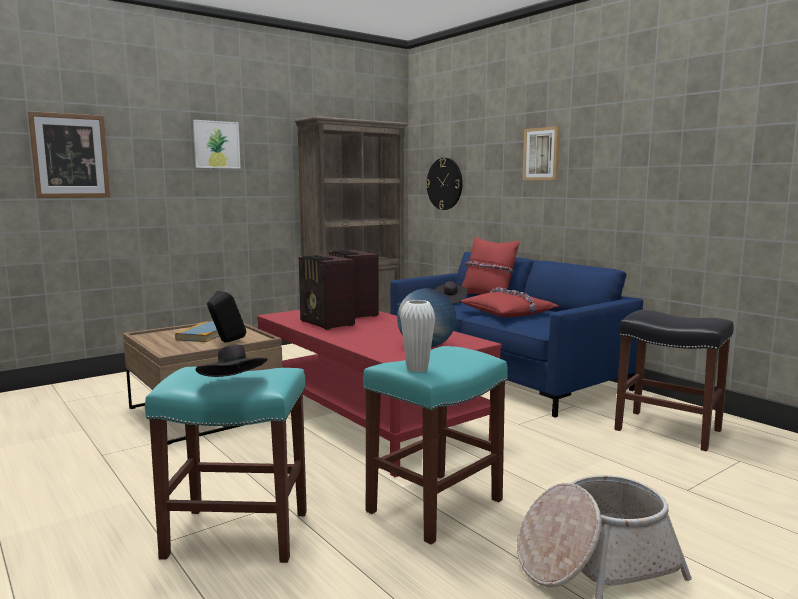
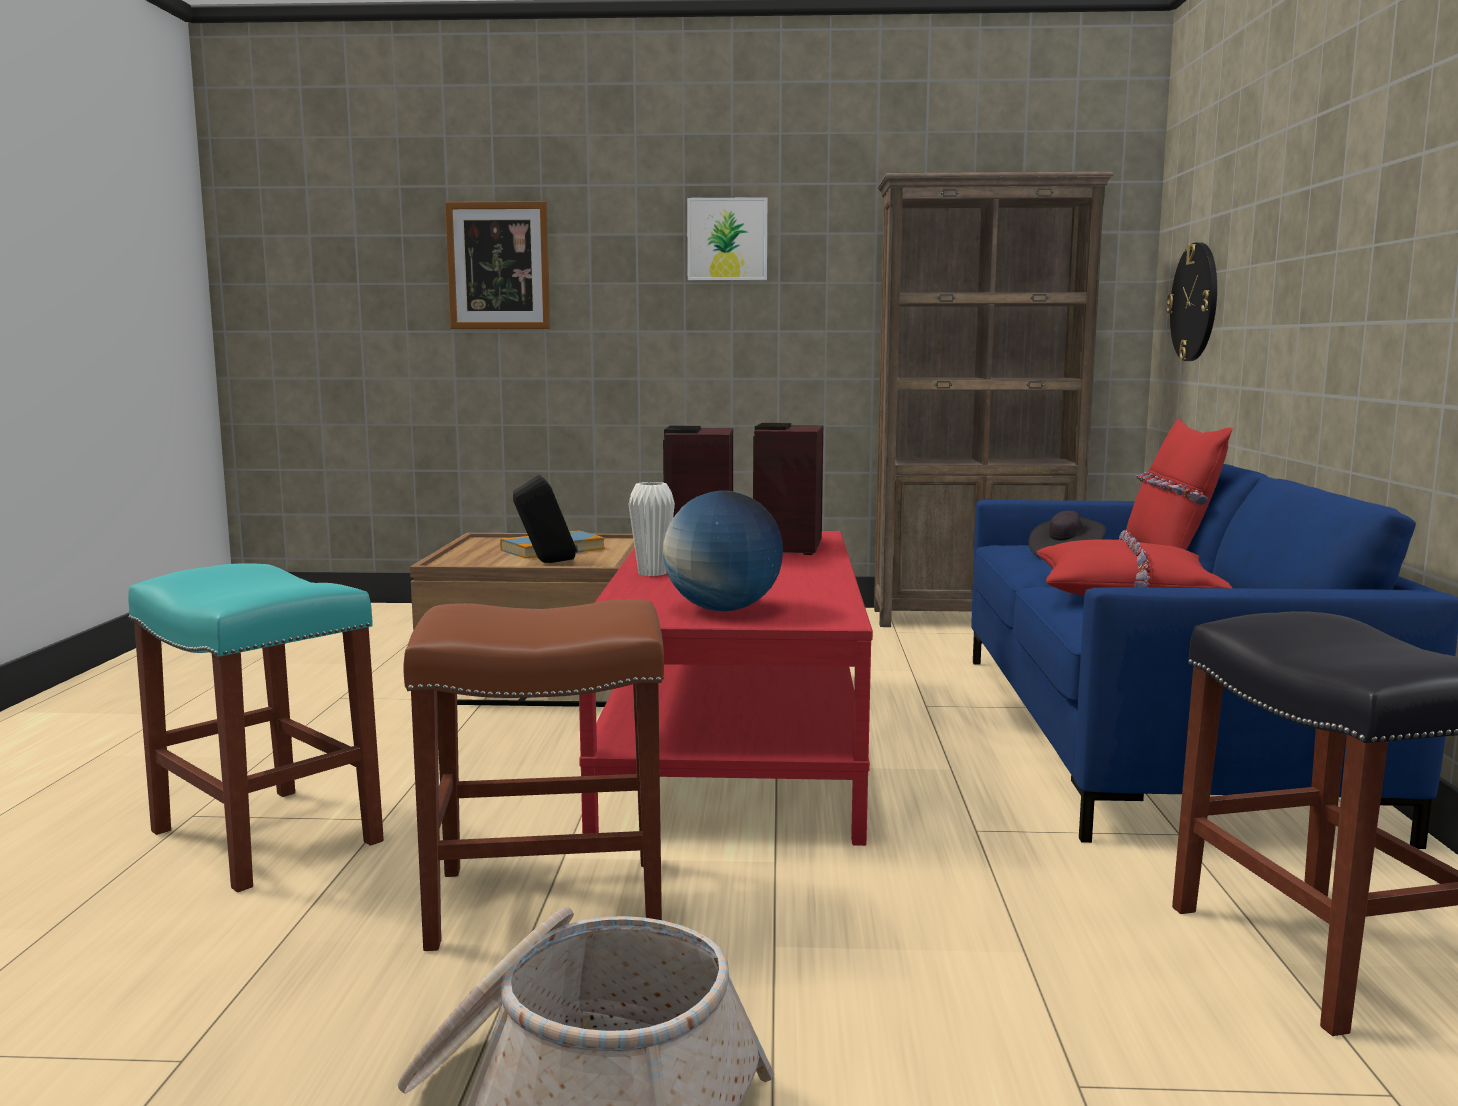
camera: 40 degrees right, 0 degrees up
black hat [196,345,267,377] -> none
turquoise stool [363,346,508,544] -> brown stool [403,599,664,951]
white vase [400,300,435,372] -> white vase moved to [628,482,675,576]
picture [523,126,560,180] -> none

